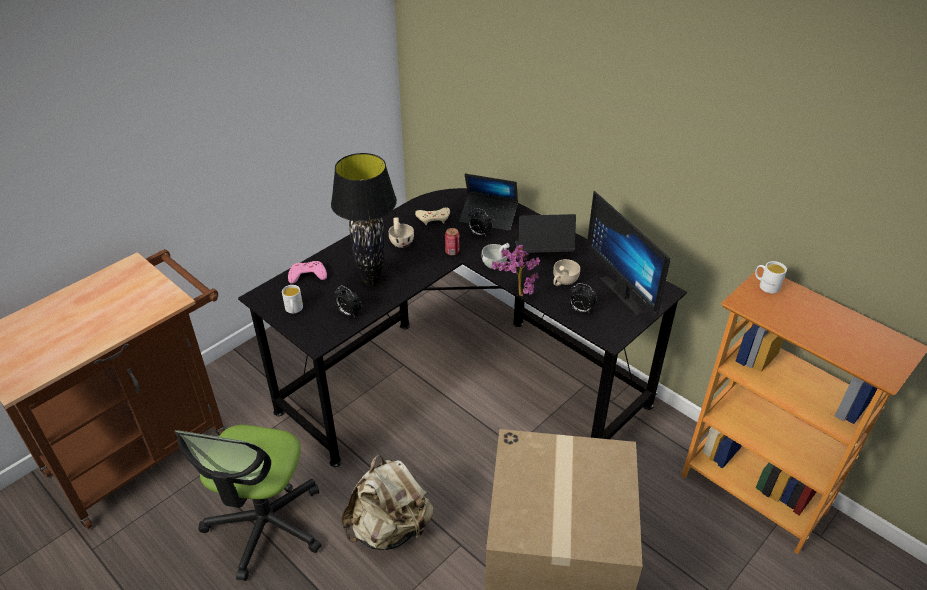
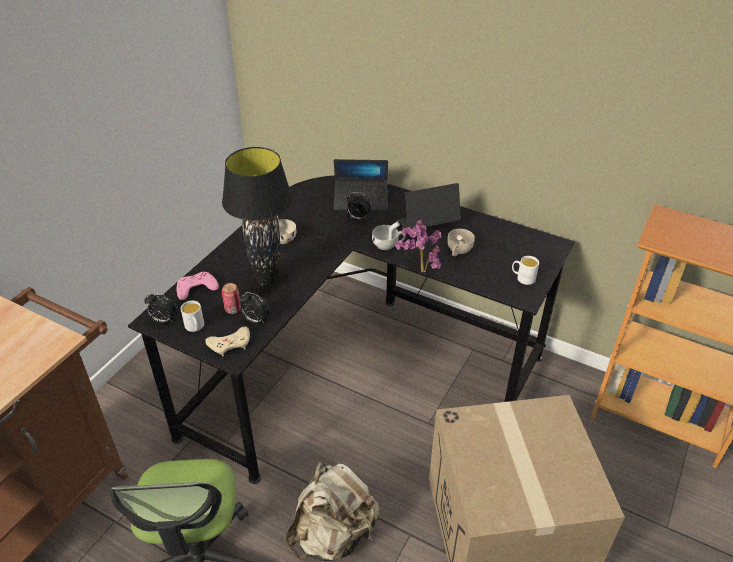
camera: 15 degrees left, 0 degrees up
beige game controller [415,208,450,225] -> beige game controller moved to [205,326,250,356]
can [445,228,459,255] -> can moved to [222,283,241,314]
alarm clock [570,283,597,314] -> alarm clock moved to [144,293,177,323]
monitor [587,191,671,316] -> none
white mug [755,261,787,294] -> white mug moved to [512,256,539,285]

